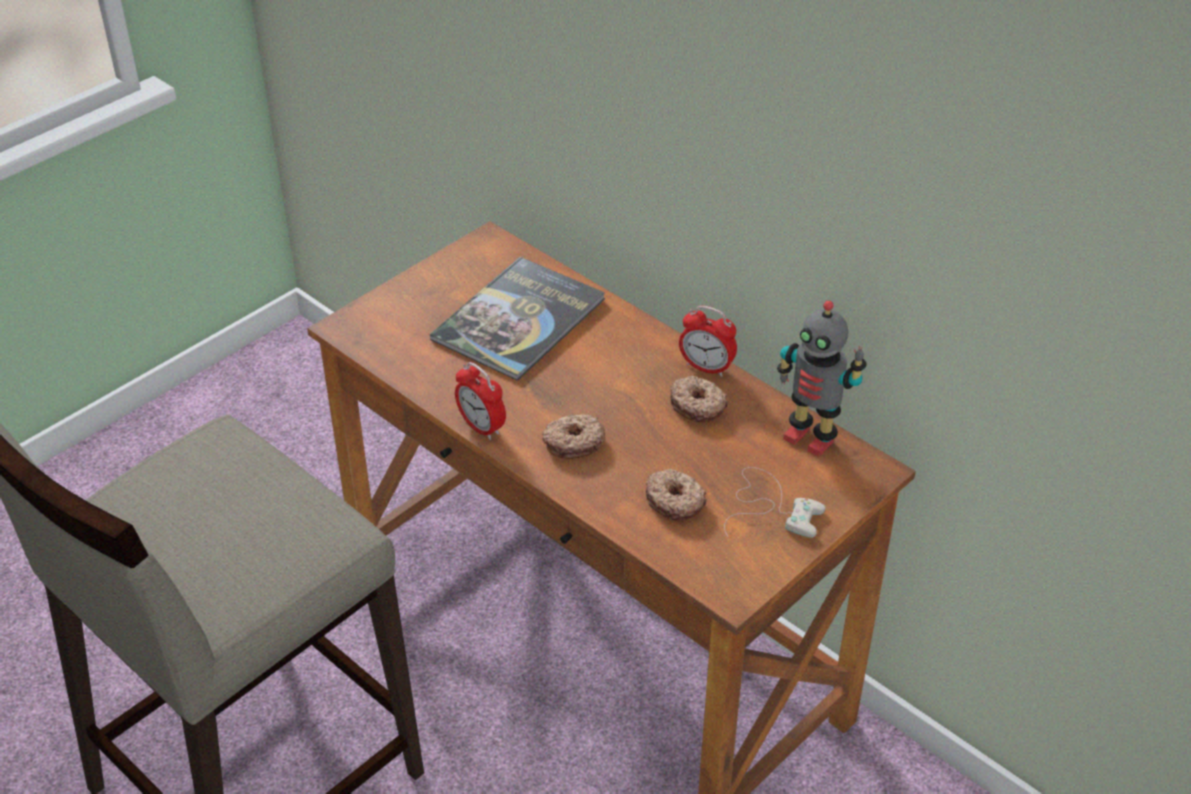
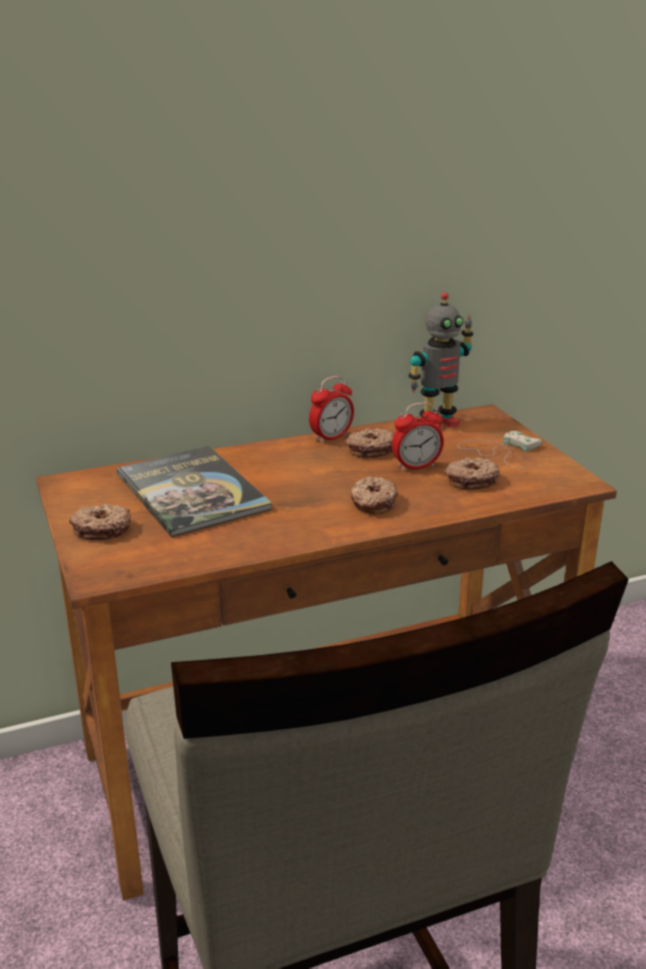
camera: 65 degrees left, 15 degrees down
alarm clock [455,362,506,440] -> alarm clock moved to [392,402,444,471]
none -> donut [69,503,131,540]

